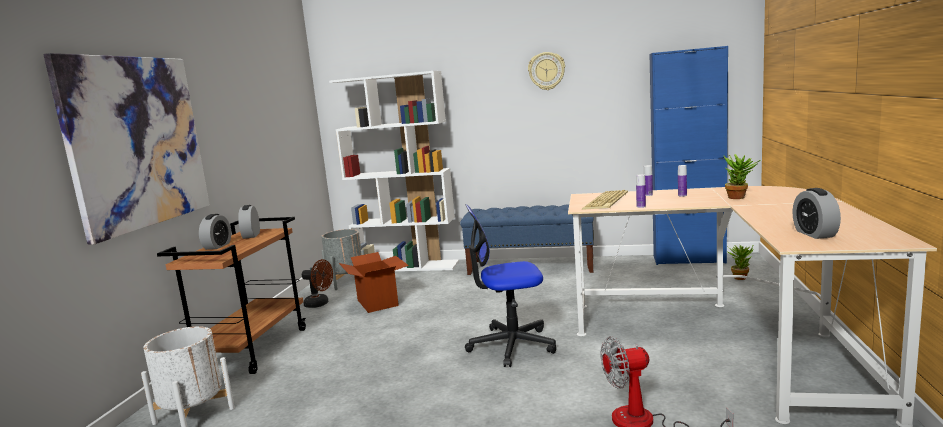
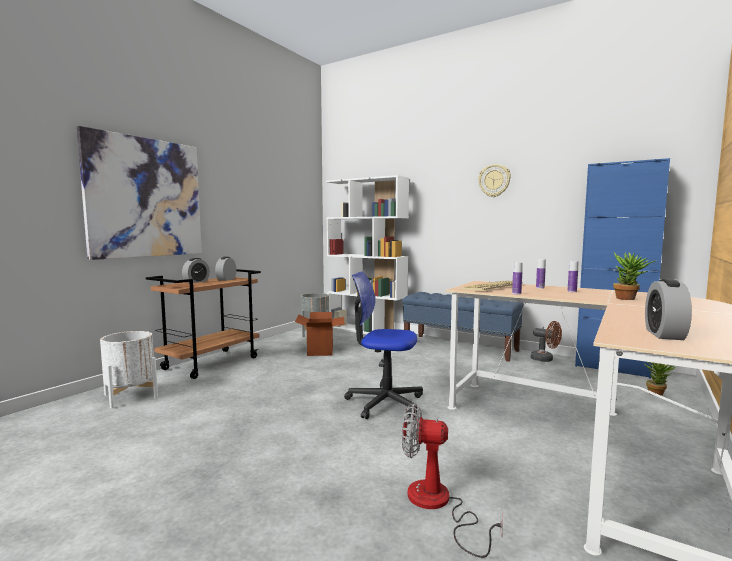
camera: 20 degrees right, 5 degrees down
brown fan [302,259,333,308] -> brown fan moved to [531,321,562,362]

